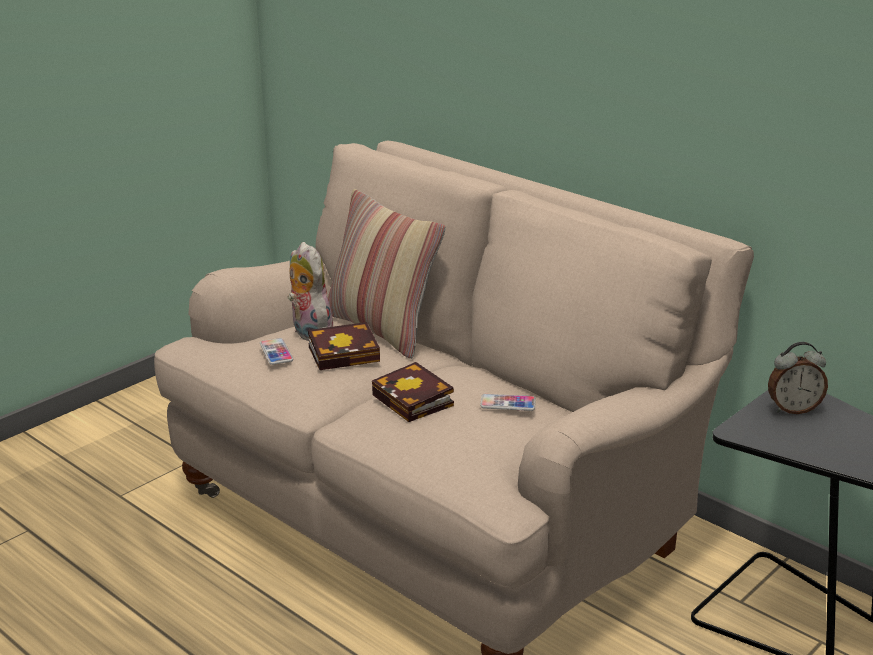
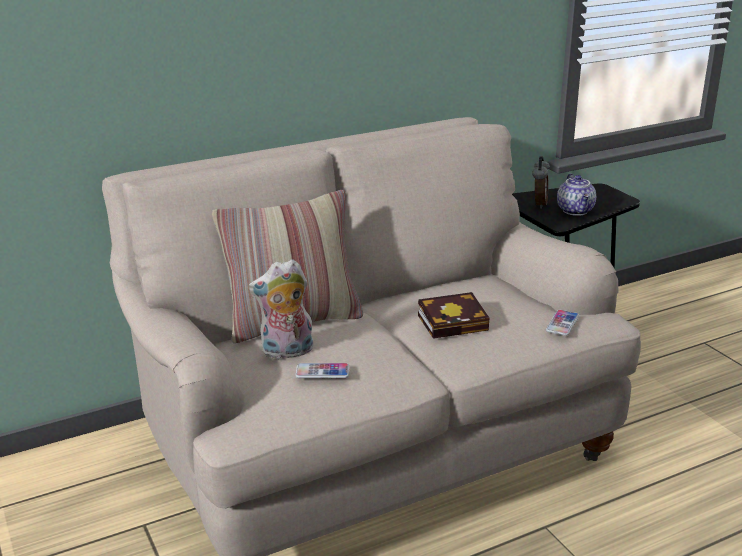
camera: 70 degrees left, 0 degrees up
book [308,322,380,370] -> none
phone [480,394,536,411] -> phone moved to [546,309,579,336]
none -> teapot [557,173,596,216]

